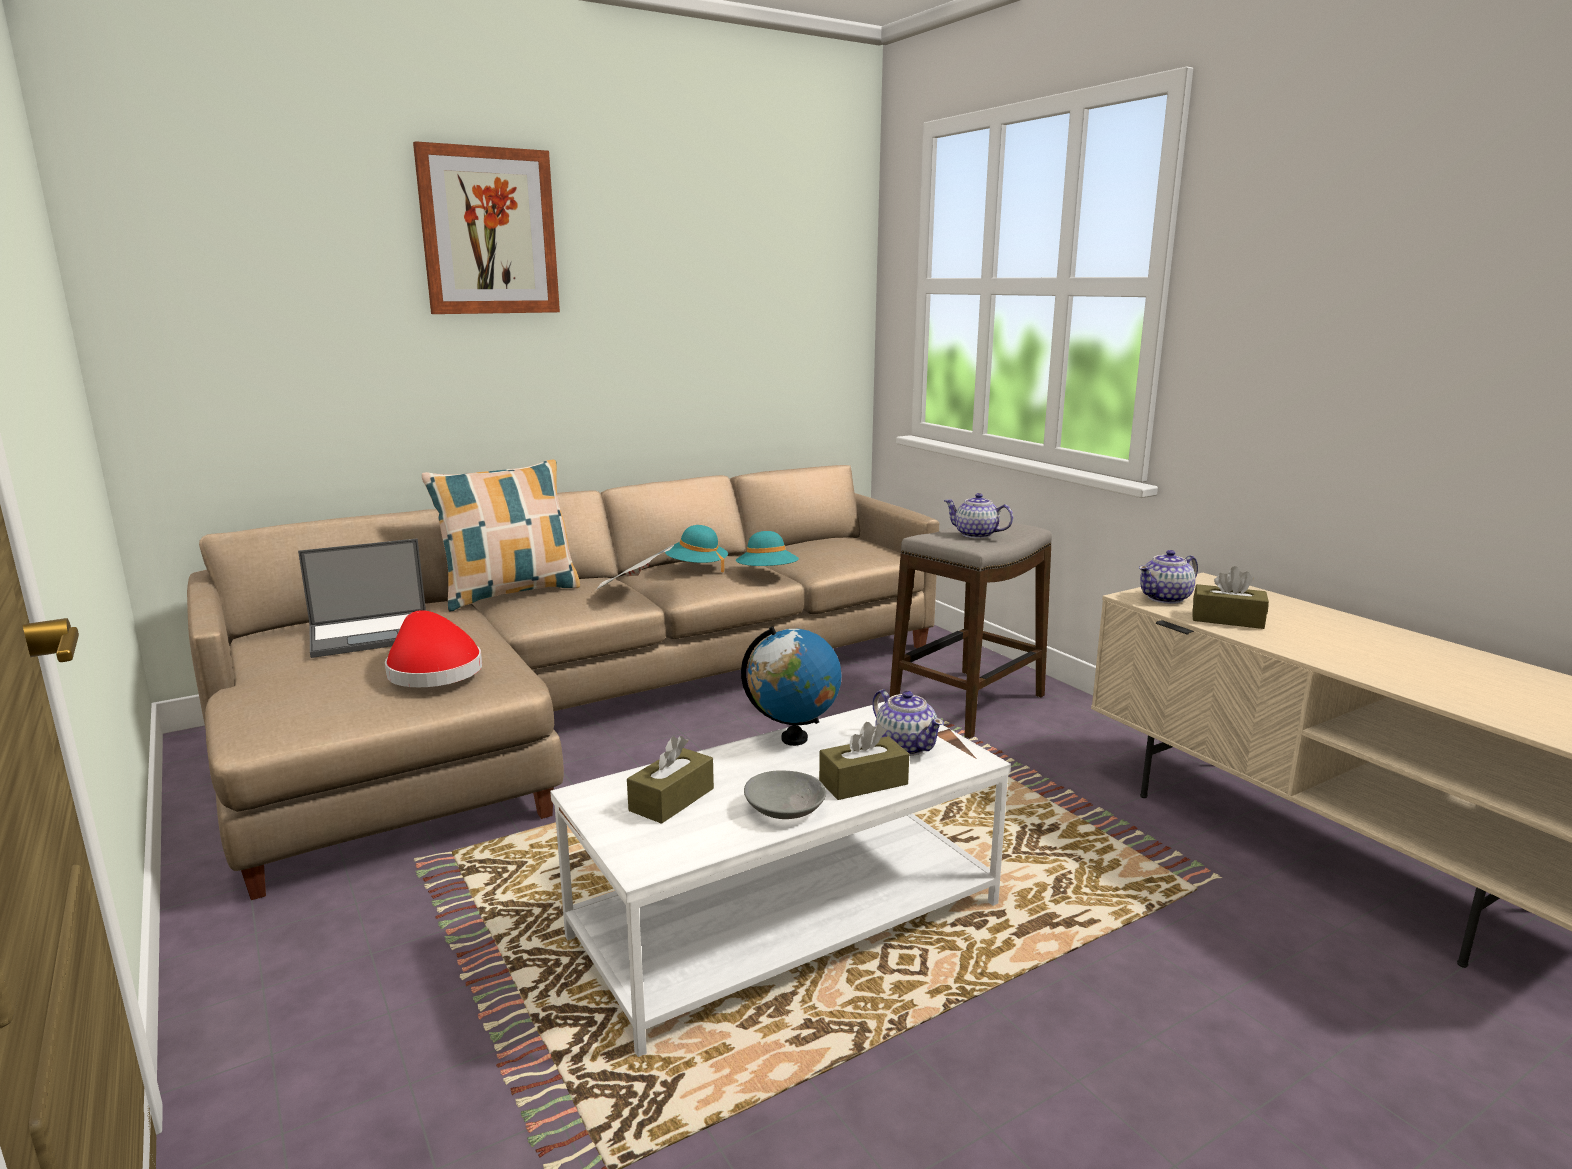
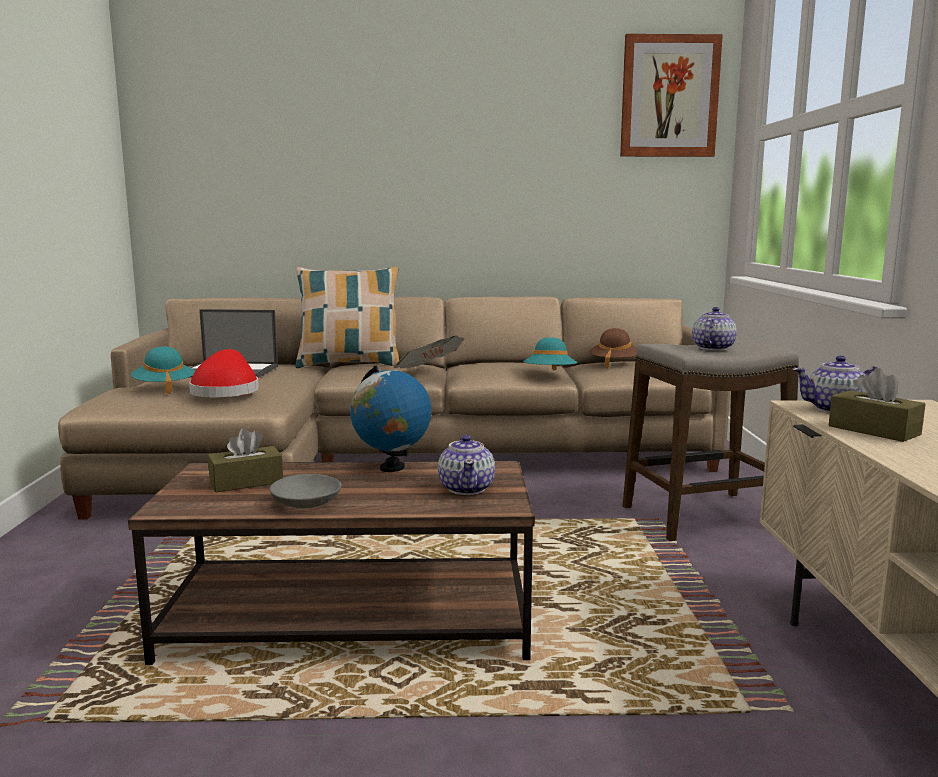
camera: 30 degrees right, 5 degrees down
picture [413,141,560,314] -> picture moved to [620,34,723,157]
white coffee table [550,702,1011,1057] -> brown coffee table [128,461,535,665]
turquoise hat [665,525,728,572] -> turquoise hat moved to [131,346,195,394]
brown tissue box [819,722,909,800] -> none
teapot [944,493,1013,539] -> teapot turned 60 degrees clockwise [692,307,737,350]
none -> brown hat [589,328,637,369]

